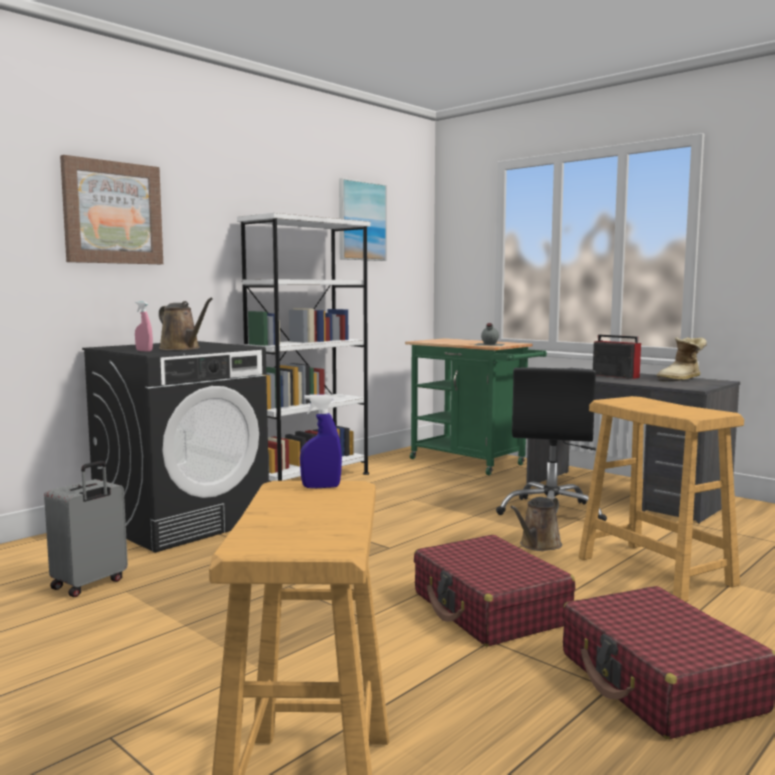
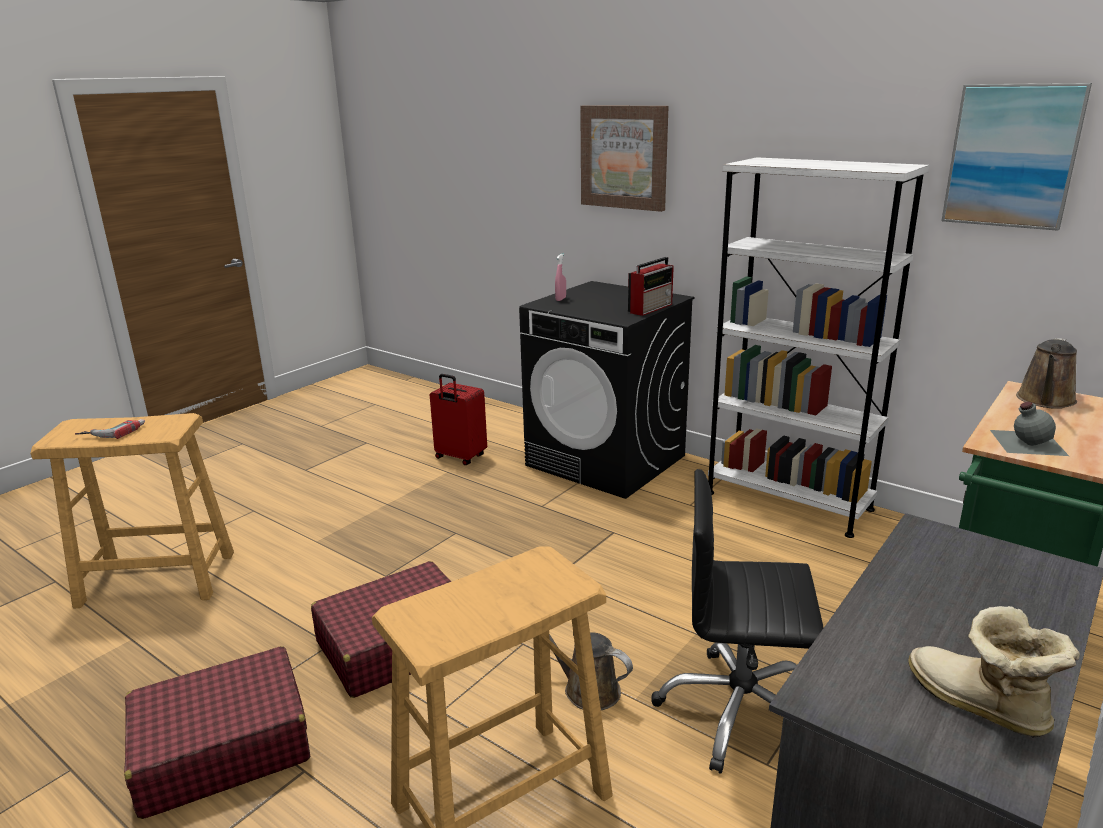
camera: 85 degrees right, 15 degrees up
grey suitcase [44,461,128,597] -> red suitcase [430,374,487,465]
brown watering can [159,298,213,350] -> brown watering can moved to [1016,338,1077,409]
blue spray bottle [300,395,342,488] -> none
radio [593,335,641,379] -> radio moved to [628,257,674,316]
none -> power drill [75,419,145,439]

